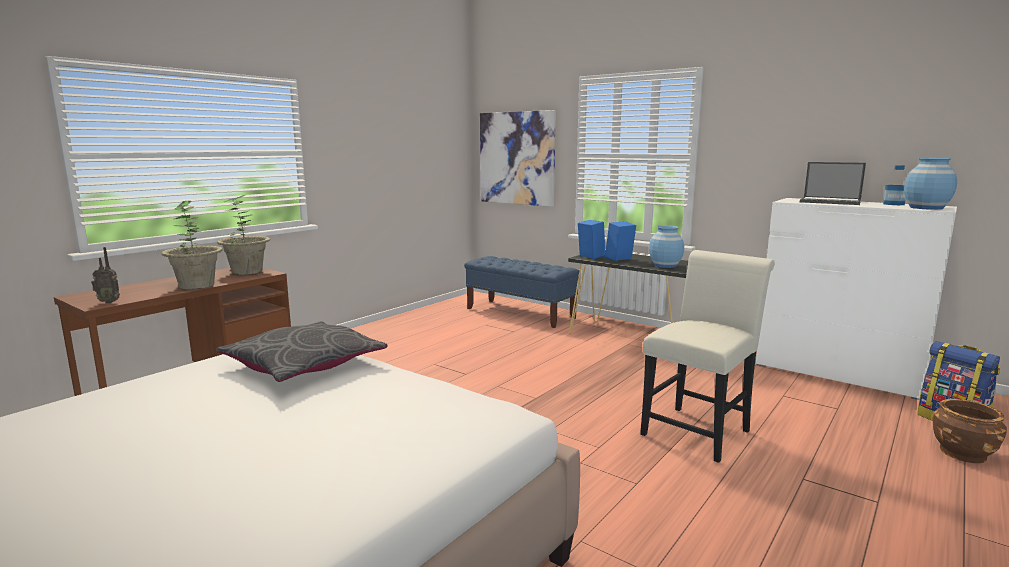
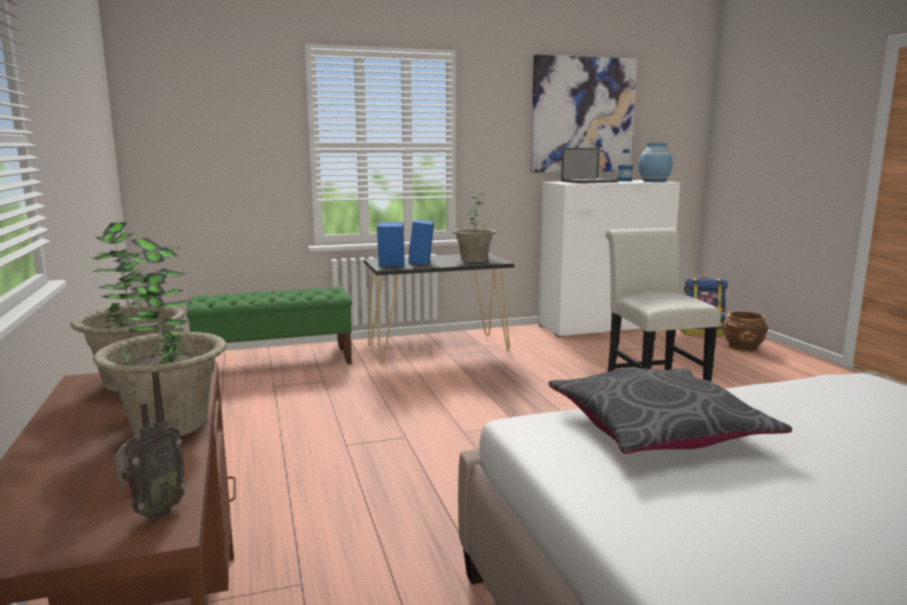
camera: 55 degrees left, 0 degrees up
blue bench [464,256,579,328] -> green bench [186,287,352,364]
picture [480,110,556,207] -> picture moved to [531,54,637,172]
blue vase [649,225,684,268] -> potted plant [452,191,497,262]

